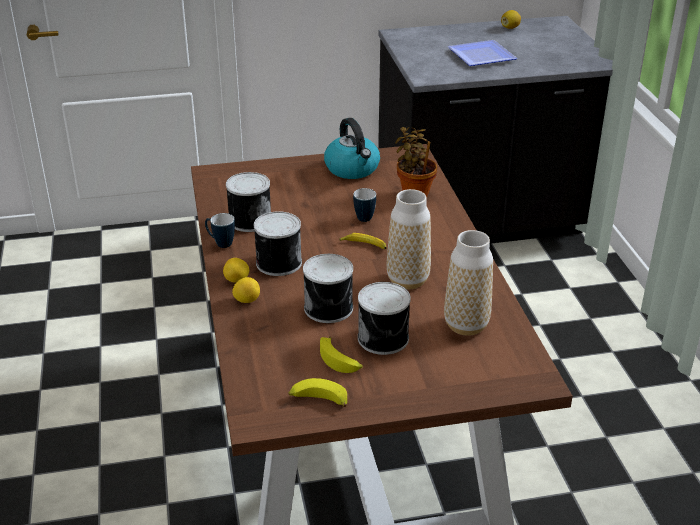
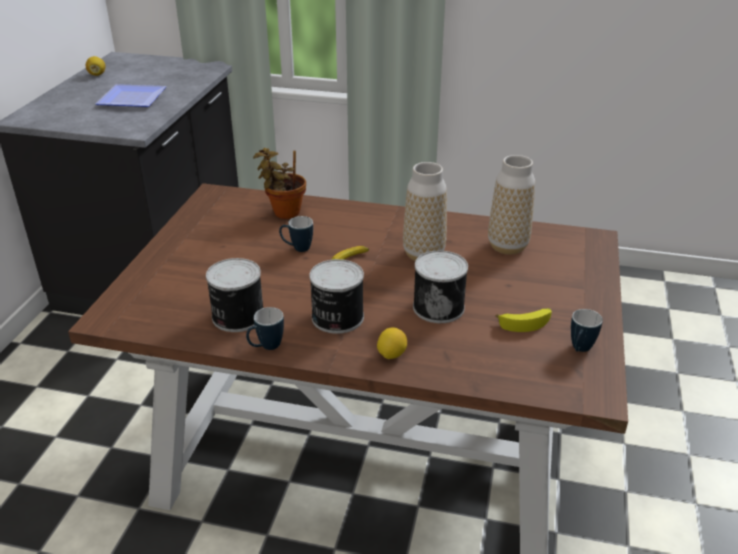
camera: 65 degrees left, 0 degrees up
lemon [223,258,249,282] -> none
banana [288,378,347,407] -> mug [571,309,603,352]
kettle [324,118,380,179] -> none
can [358,282,411,355] -> none

